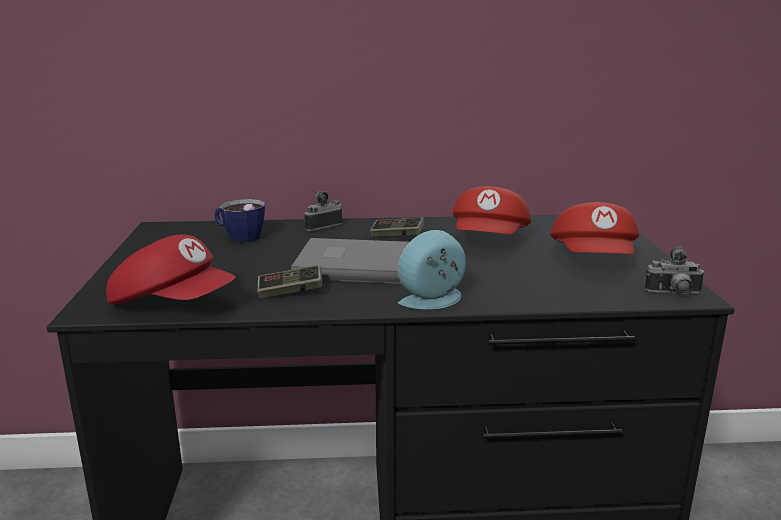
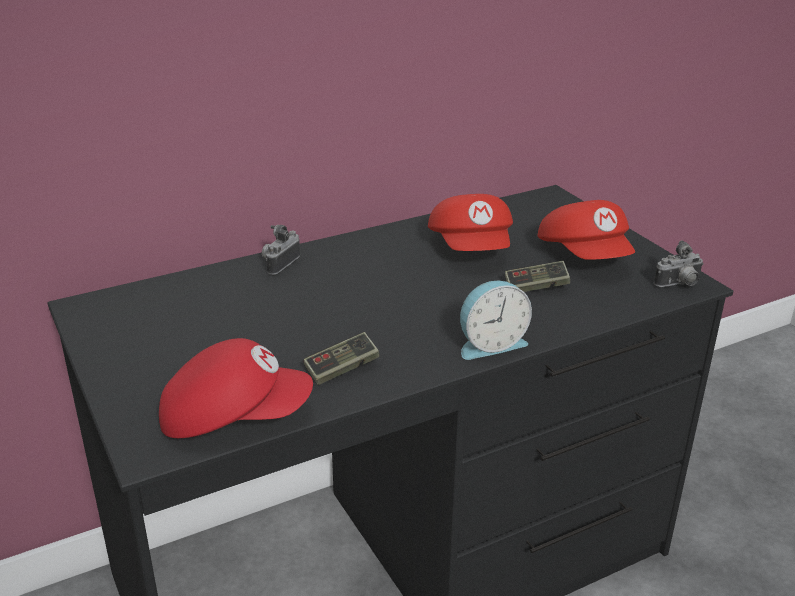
camera: 25 degrees left, 10 degrees up
cup [214,199,265,242] -> none
grey book [291,238,409,284] -> none
game controller [370,217,425,237] -> game controller moved to [505,261,570,292]
alarm clock [398,230,466,309] -> alarm clock turned 150 degrees counterclockwise [460,281,532,360]

